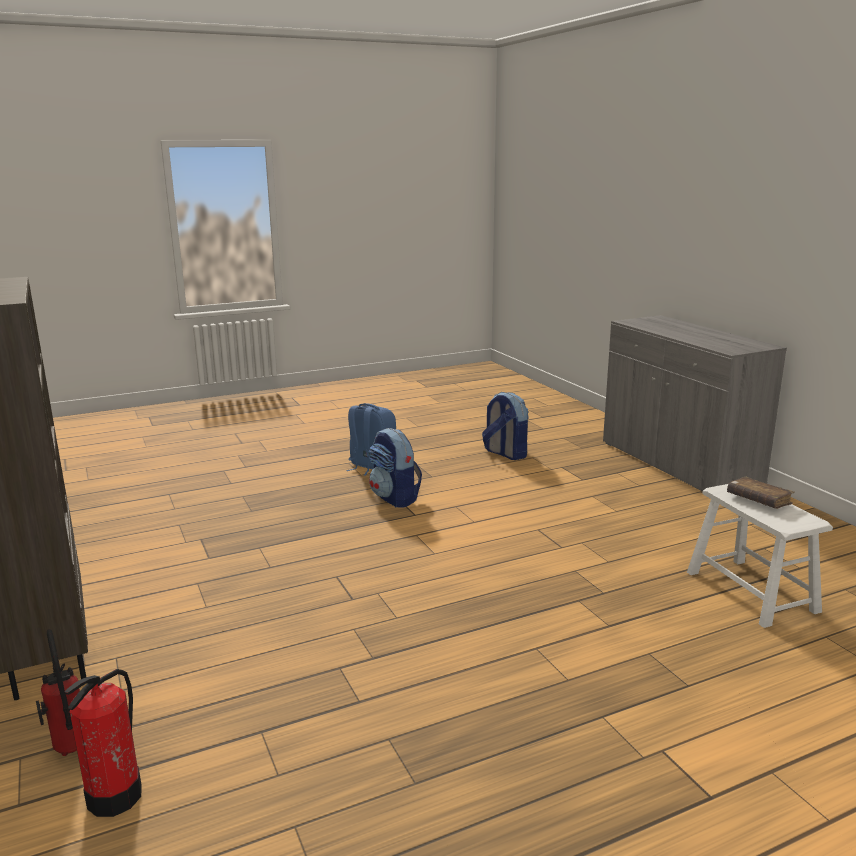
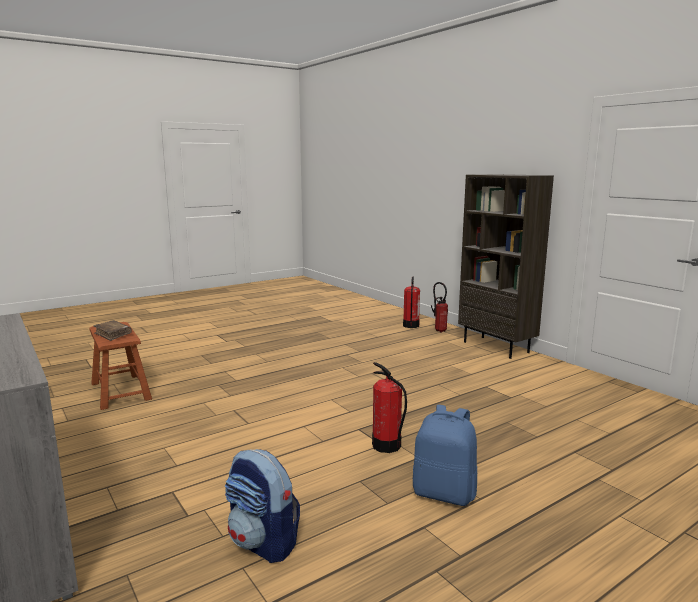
camera: 170 degrees right, 5 degrees down
backpack [369,428,422,507] -> fire extinguisher [372,362,407,453]
white stool [687,484,833,628] -> brown stool [89,322,152,410]

